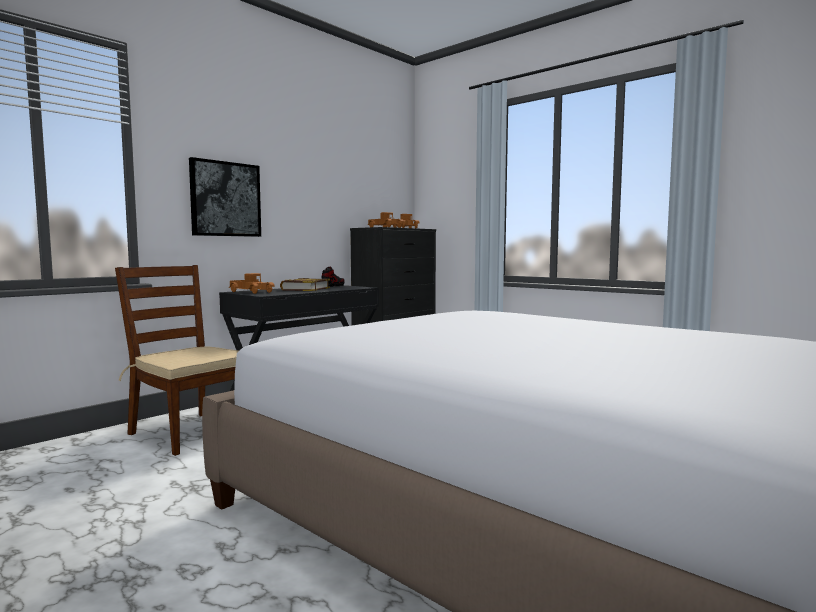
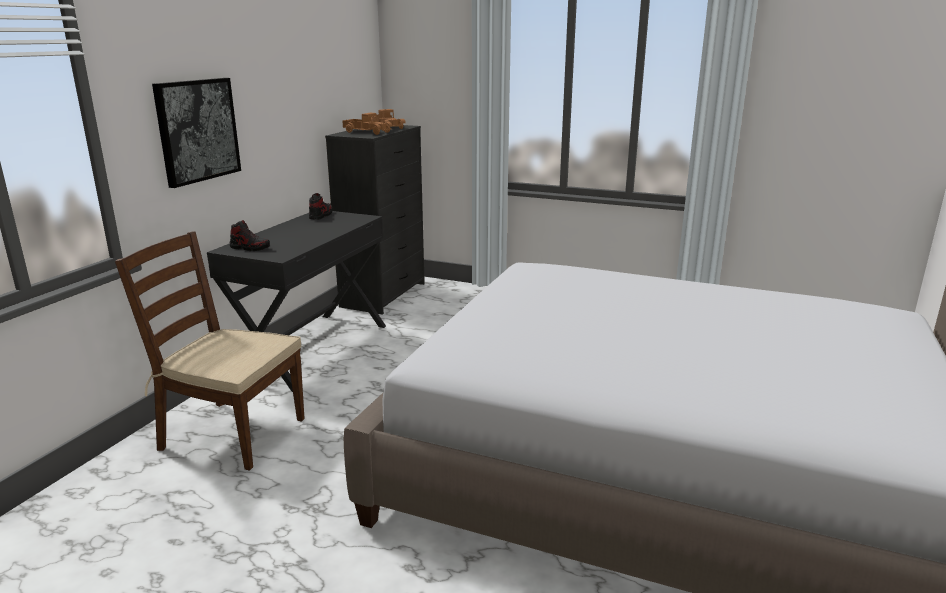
camera: 20 degrees left, 15 degrees up
toy truck [229,273,275,294] -> shoe [230,220,270,251]
book [280,278,330,291] -> none

